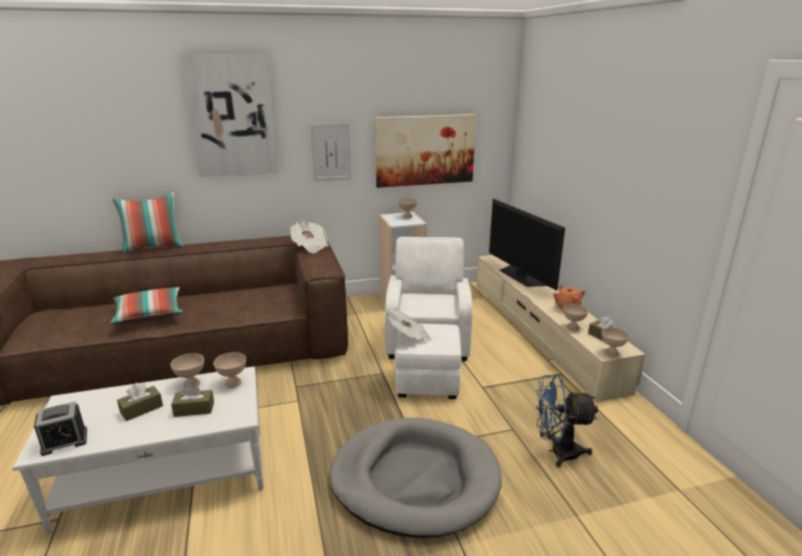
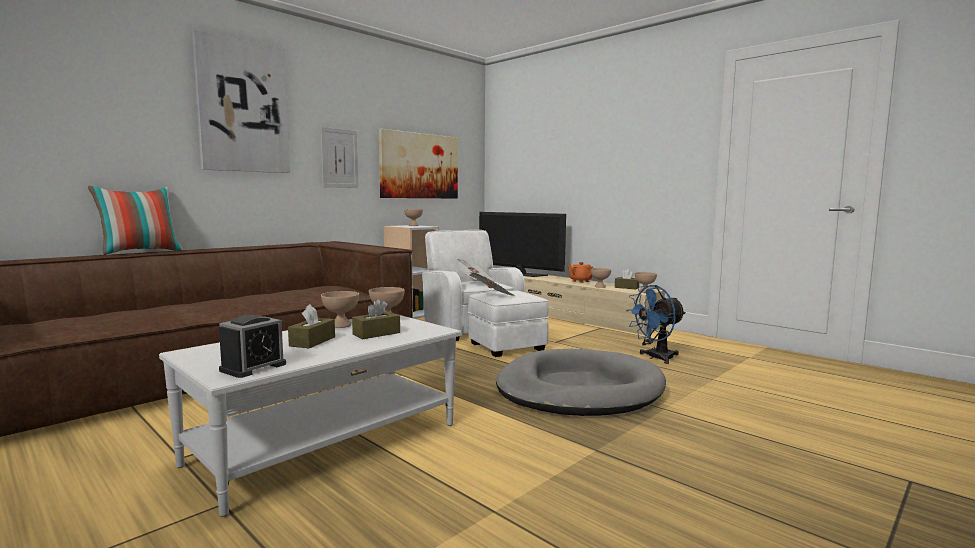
camera: 30 degrees left, 15 degrees down
pillow [110,287,182,324] -> none
newspaper [290,220,329,253] -> newspaper moved to [456,259,495,281]

